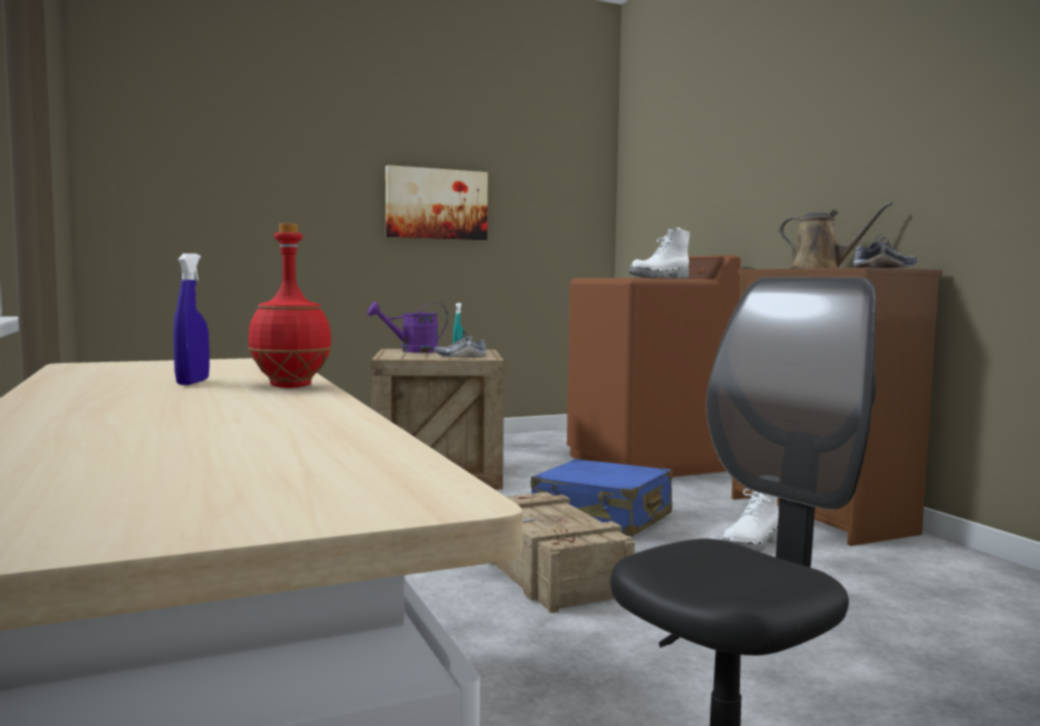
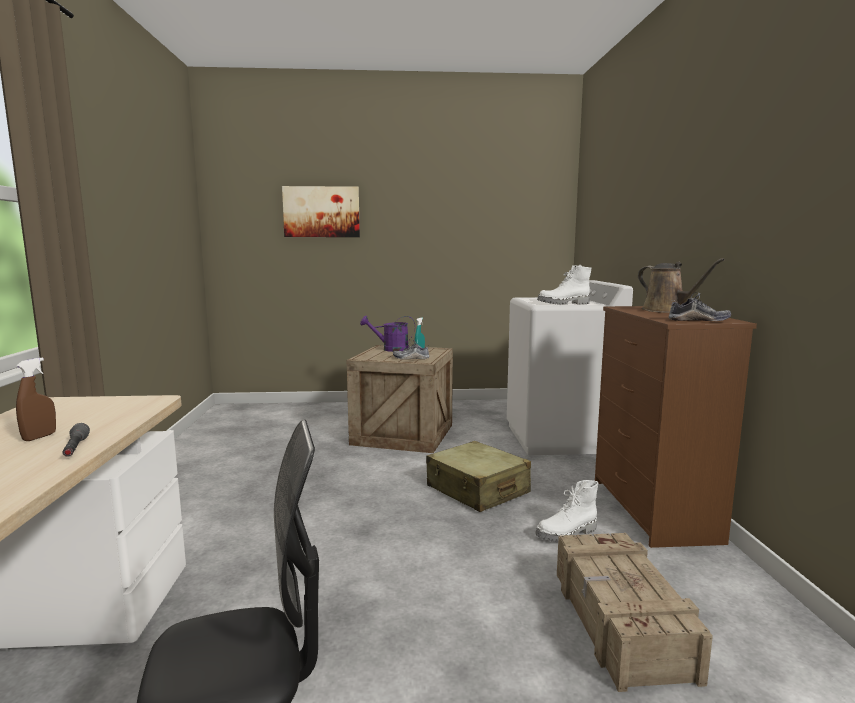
camera: 20 degrees right, 5 degrees up
blue spray bottle [173,253,209,385] -> brown spray bottle [16,358,56,441]
red bottle [248,223,332,388] -> grey flashlight [62,423,90,457]
picture [386,165,488,240] -> picture moved to [282,186,360,237]
crate [493,492,635,613] -> crate moved to [557,533,713,692]
blue suitcase [531,459,672,537] -> beige suitcase [426,441,531,512]
brown washing machine [567,255,741,477] -> white washing machine [507,280,633,455]

